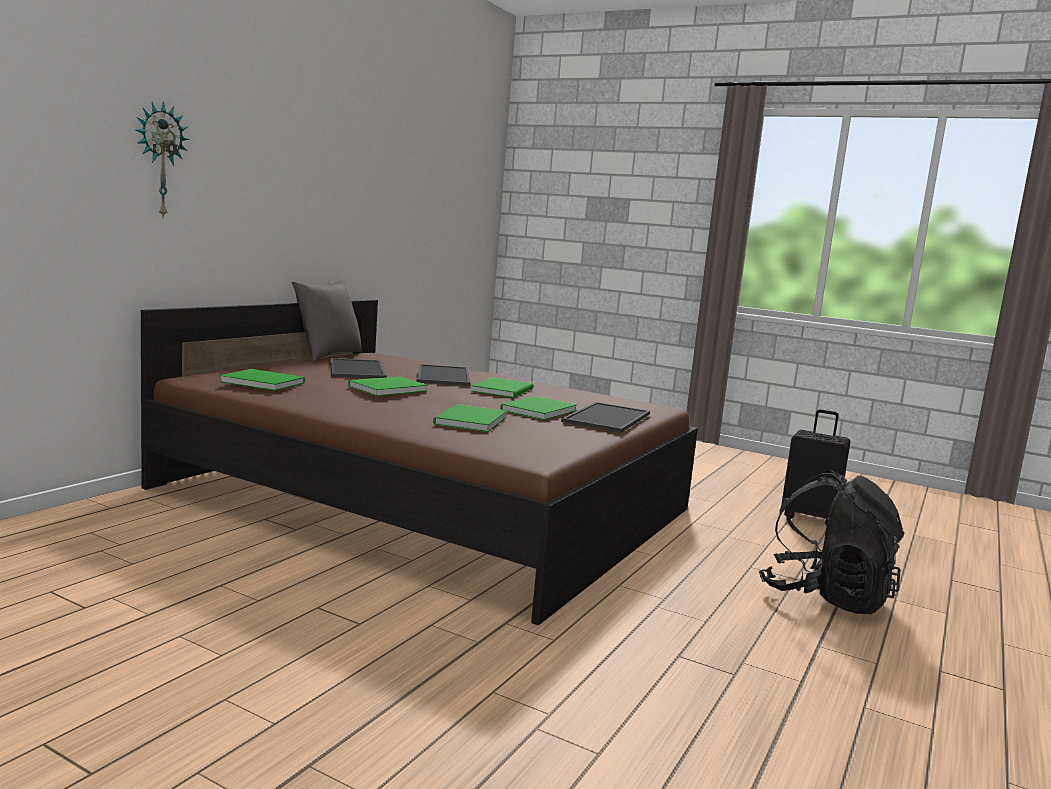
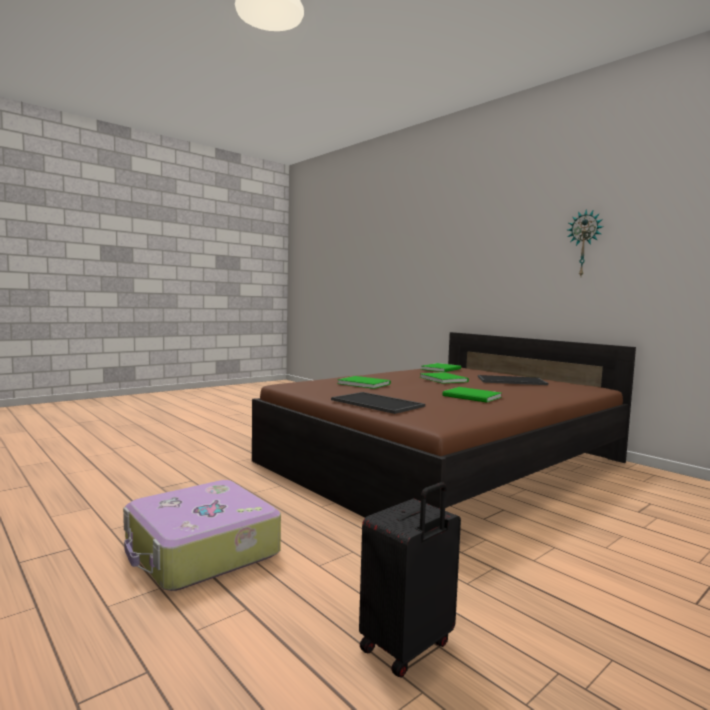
camera: 110 degrees right, 5 degrees down
wall clock [135,101,189,219] -> wall clock moved to [567,210,603,276]
grey pillow [292,281,362,362] -> none
tray [416,364,470,386] -> none
green book [500,396,577,420] -> none
black backpack [759,470,905,614] -> suitcase [123,480,281,591]

